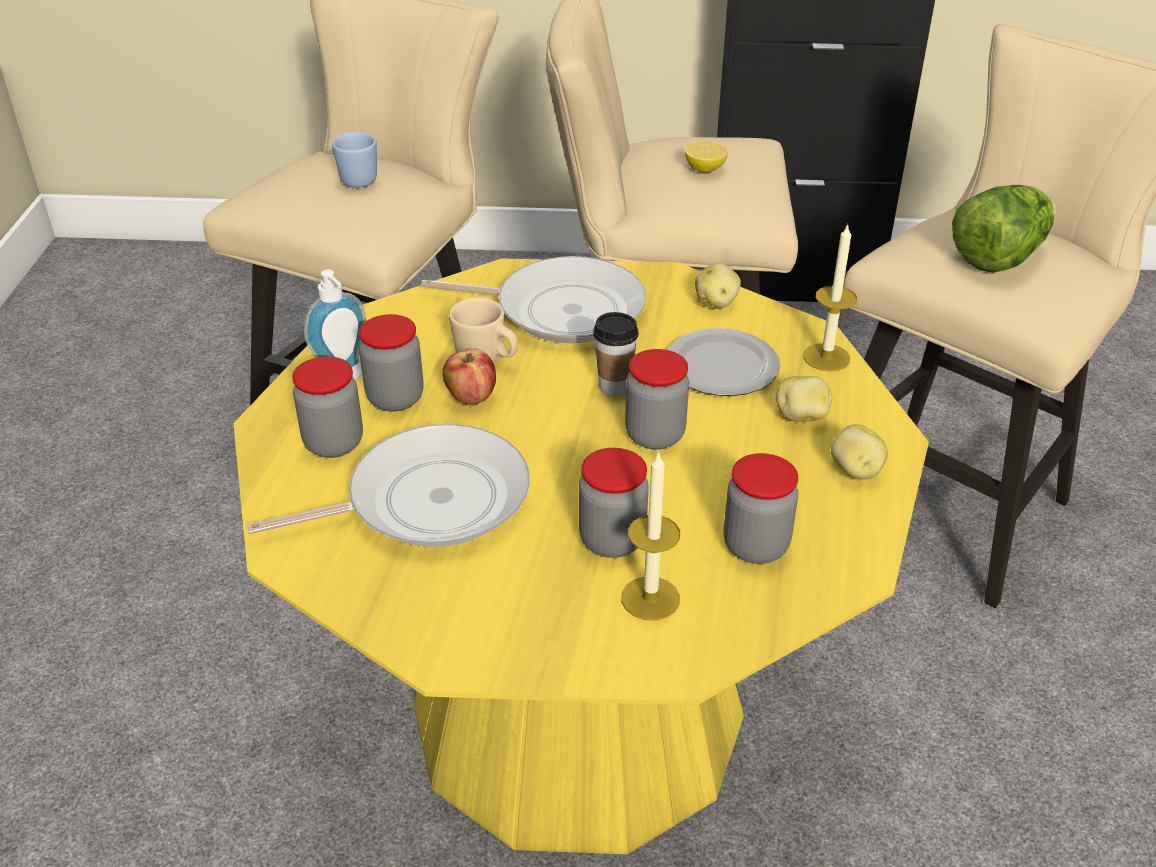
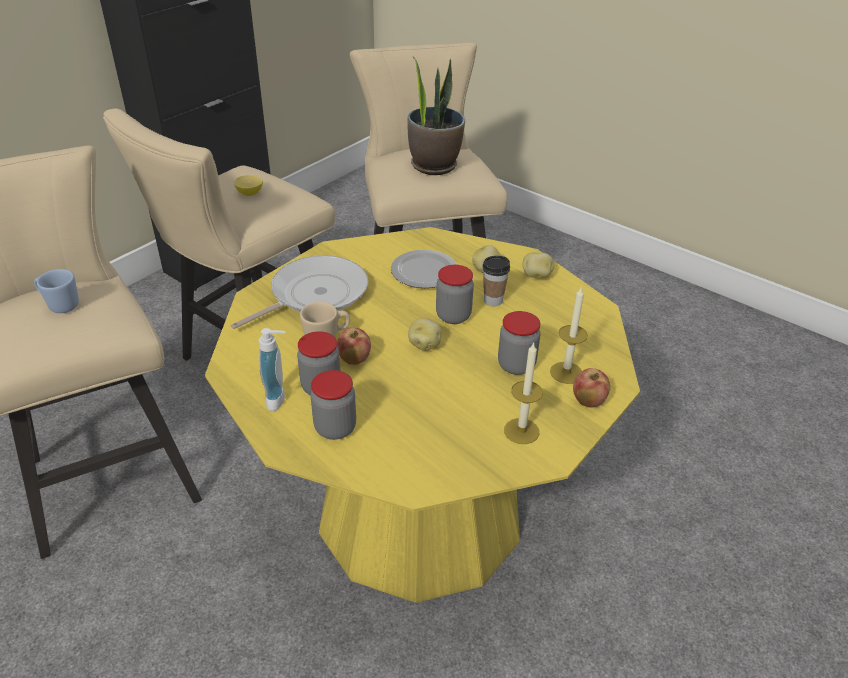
camera: 55 degrees left, 0 degrees up
frying pan [247,424,530,547] -> none
cup [593,312,639,396] -> cup moved to [482,256,510,306]
potato [695,263,741,309] -> potato moved to [408,318,442,351]
jar [723,453,798,564] -> none
candle [803,224,857,371] -> candle moved to [504,342,543,444]
lettuce [952,185,1056,273] -> potted plant [407,57,465,175]
none -> apple [573,368,610,408]

